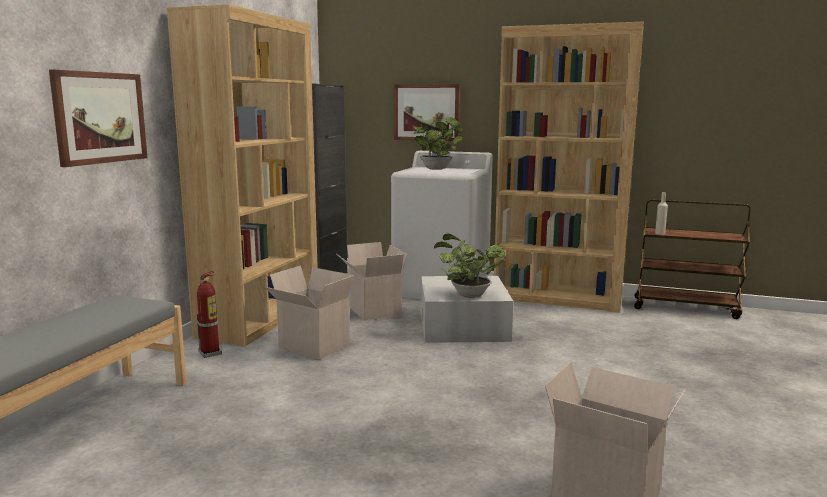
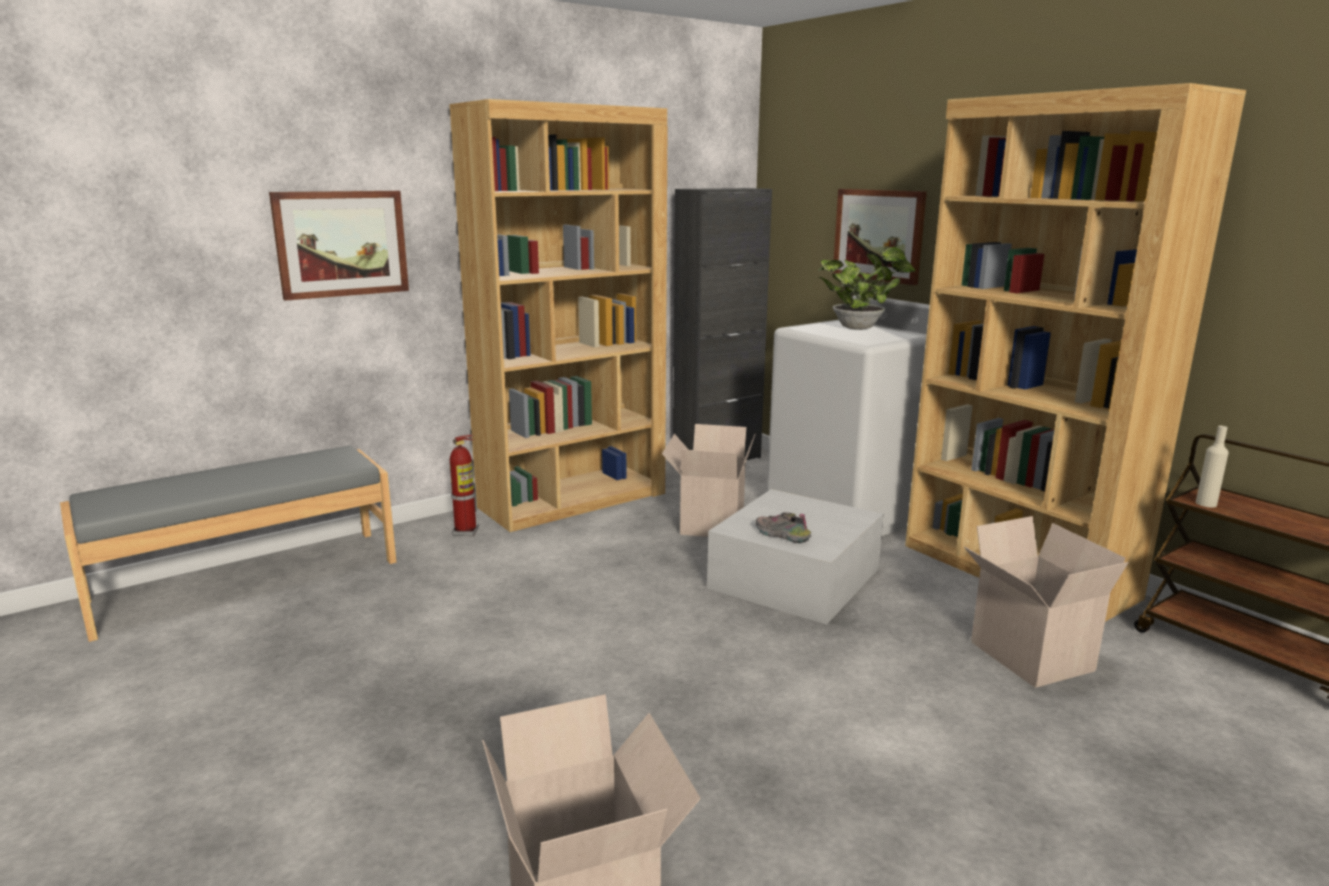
camera: 35 degrees right, 5 degrees up
cardboard box [265,265,354,360] -> cardboard box moved to [964,516,1129,688]
potted plant [434,234,505,298] -> shoe [755,512,811,543]

